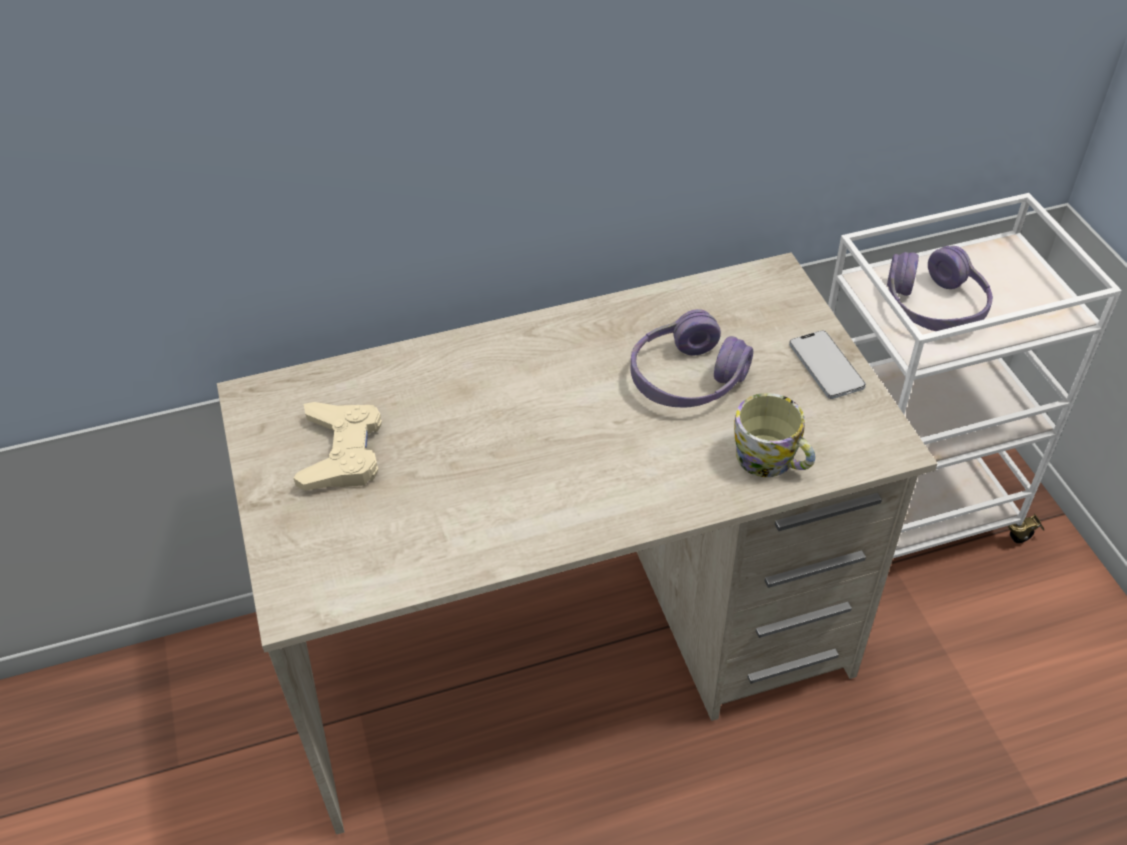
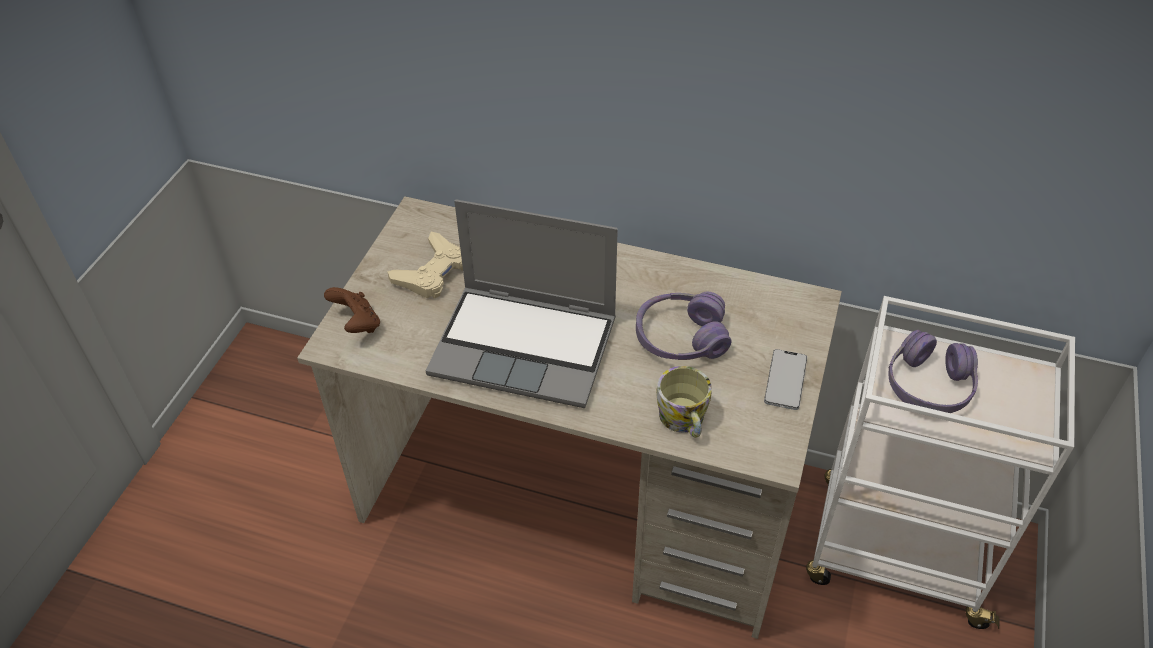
camera: 35 degrees right, 0 degrees up
none -> brown game controller [324,287,380,333]
none -> laptop [426,199,618,408]

